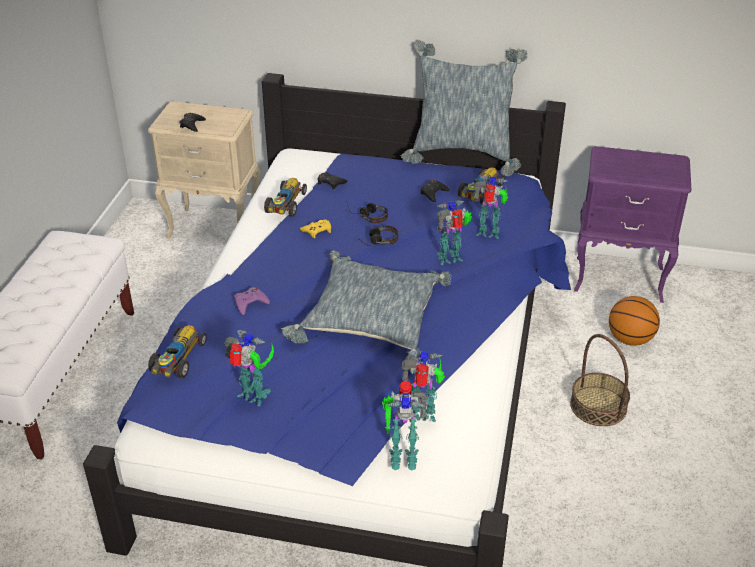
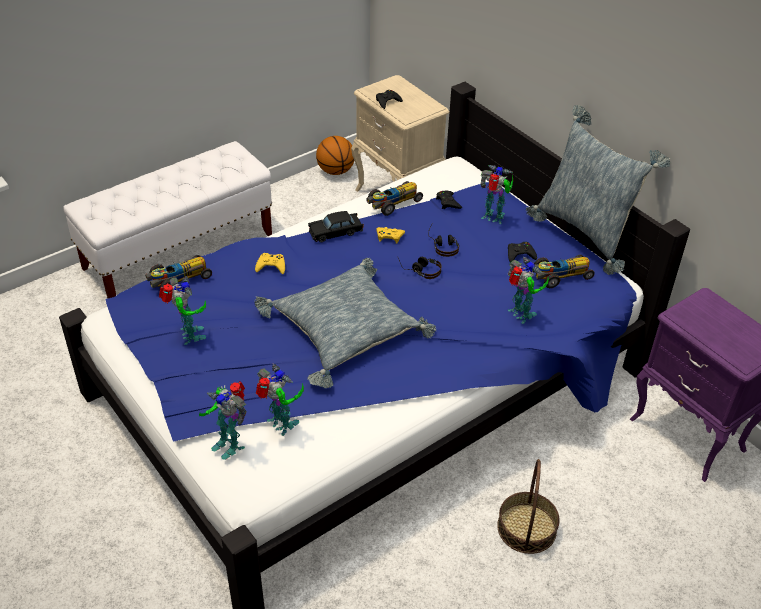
camera: 40 degrees right, 5 degrees up
purple game controller [234,287,270,315] -> yellow game controller [255,253,285,274]
toy robot [436,200,472,265] -> toy robot moved to [480,165,513,224]
basketball [609,296,660,346] -> basketball moved to [316,136,354,175]
none -> black toy car [308,211,364,242]

